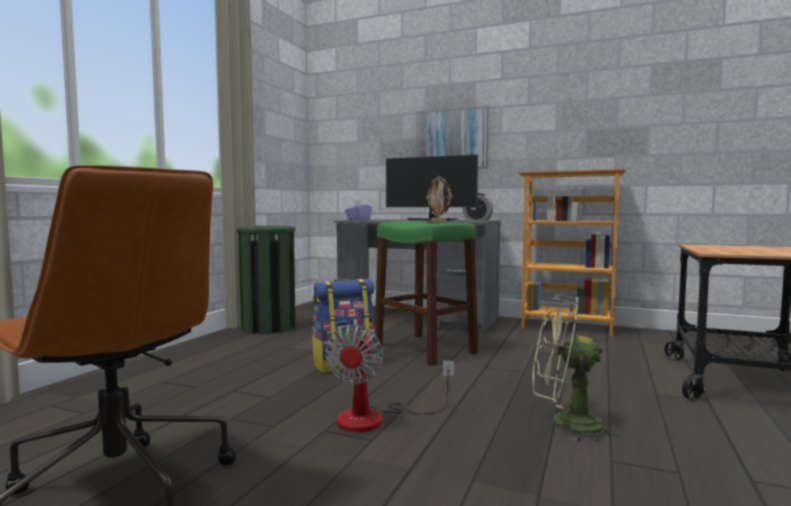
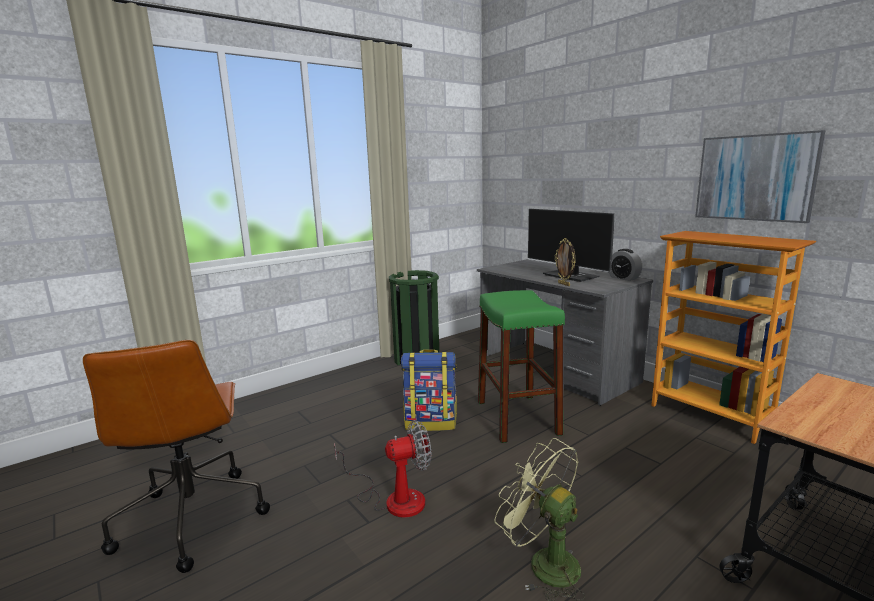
camera: 30 degrees right, 10 degrees up
fan [325,325,454,432] -> fan turned 150 degrees counterclockwise [334,420,432,518]
purple tissue box [345,200,372,220] -> none
picture [417,106,489,168] -> picture moved to [695,130,826,223]

